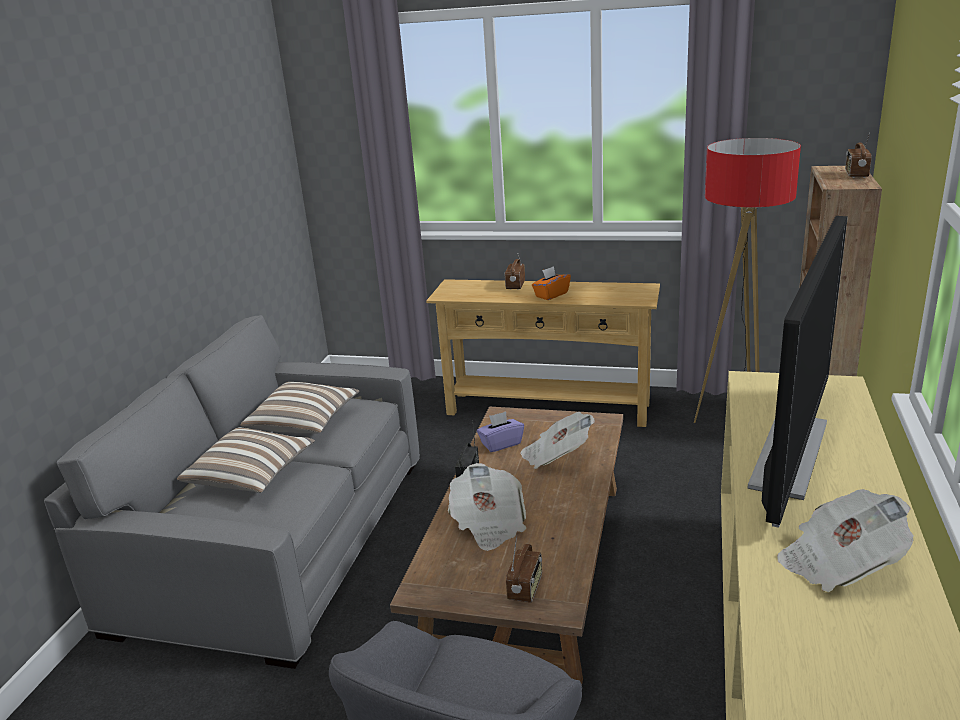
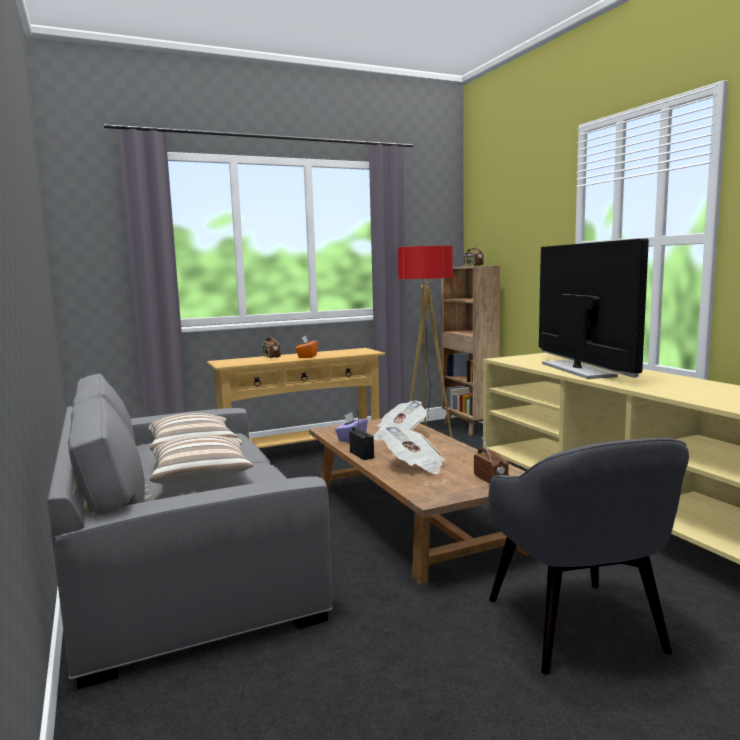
camera: 40 degrees left, 15 degrees down
newspaper [777,489,914,592] -> none

